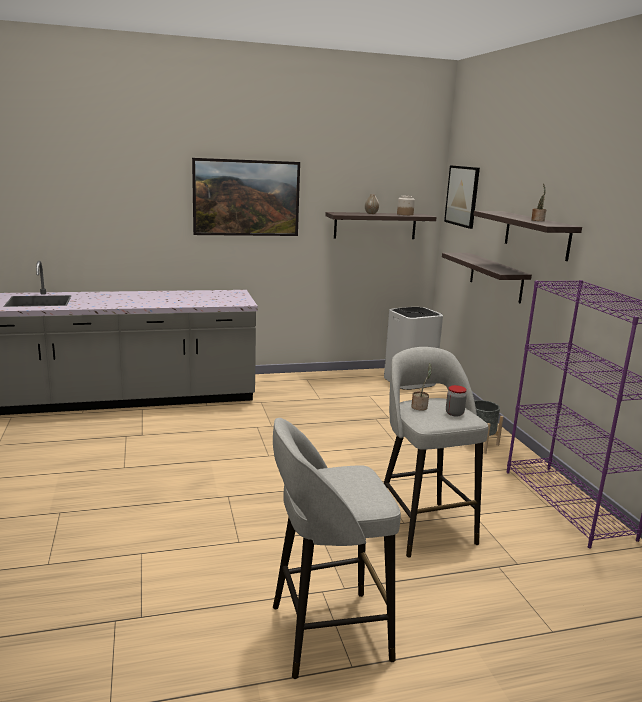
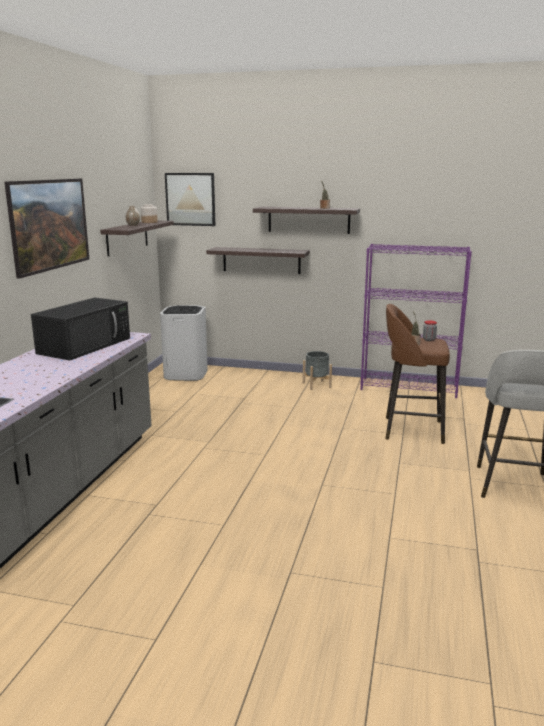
camera: 60 degrees left, 0 degrees up
grey stool [384,347,488,558] -> brown stool [385,304,450,444]
none -> black microwave [31,298,130,360]

